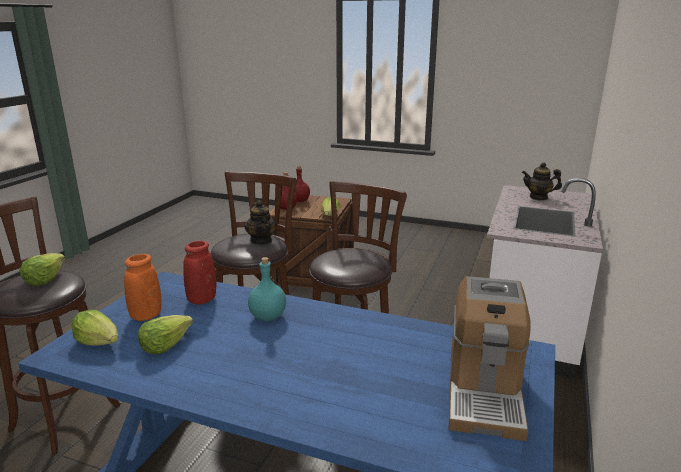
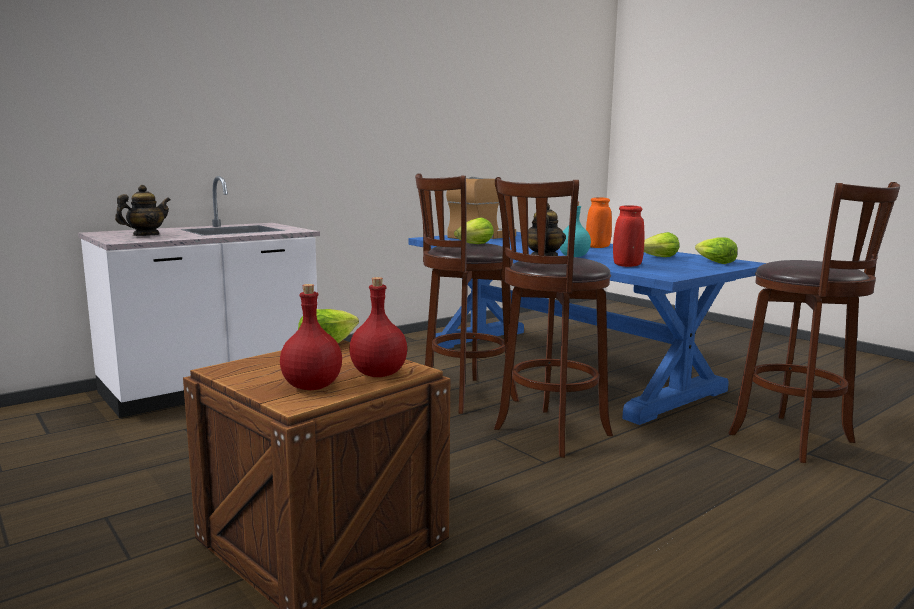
camera: 150 degrees left, 10 degrees down
lettuce [20,253,65,286] -> lettuce moved to [454,217,494,244]
orange vase [124,254,161,321] -> orange vase moved to [586,197,612,248]
teapot [522,162,562,200] -> teapot turned 90 degrees counterclockwise [115,185,171,236]

